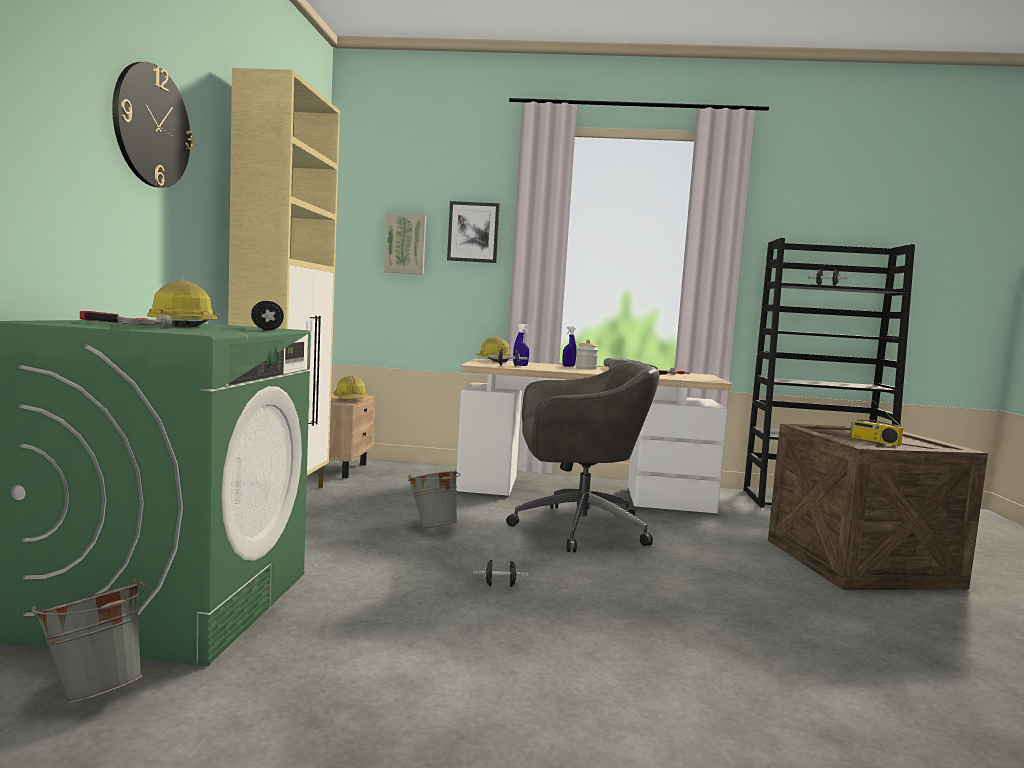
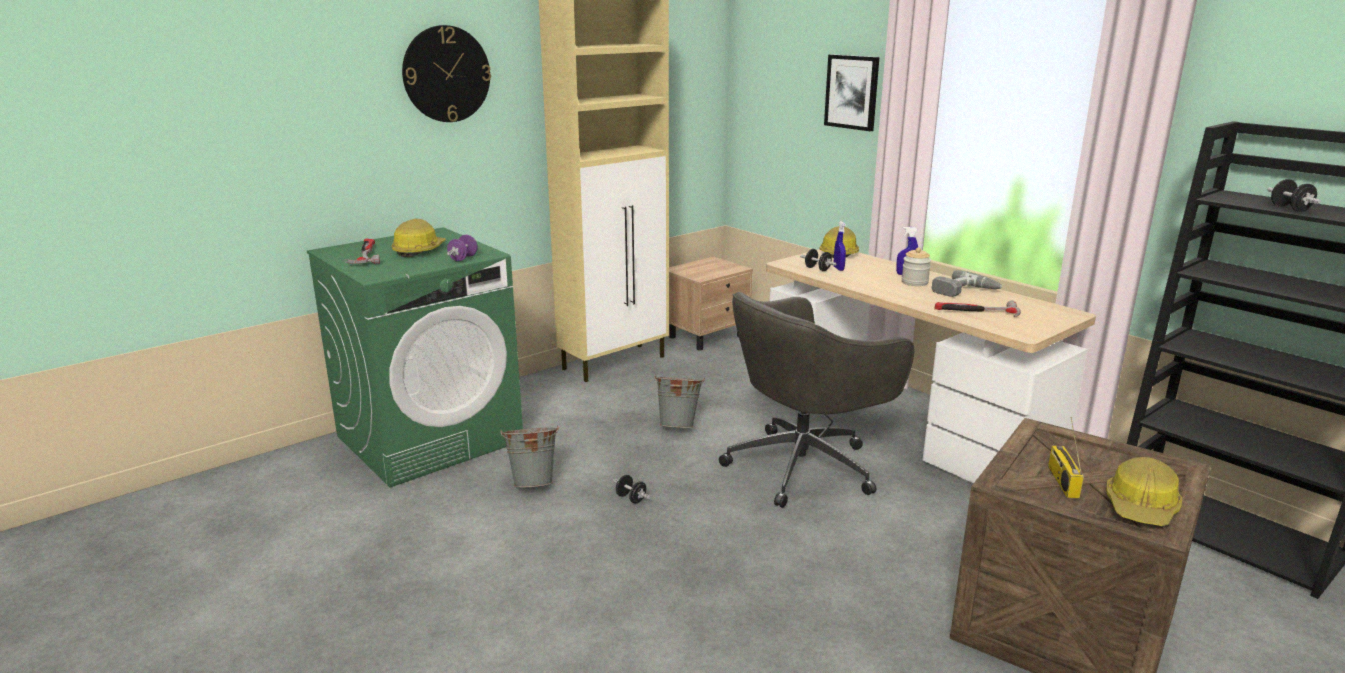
camera: 45 degrees right, 15 degrees up
grey bucket [32,577,146,703] -> grey bucket moved to [500,426,559,488]
black dumbbell [251,301,284,330] -> purple dumbbell [447,235,478,261]
hard hat [334,376,367,399] -> hard hat moved to [1106,457,1182,526]
picture [384,213,426,275] -> none
grey office chair [506,362,660,552] -> grey office chair turned 105 degrees clockwise [719,292,914,508]

